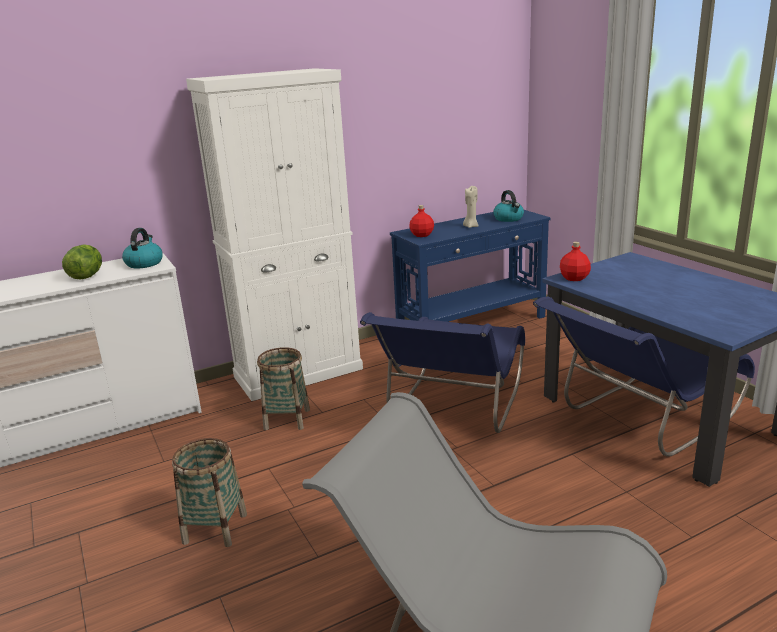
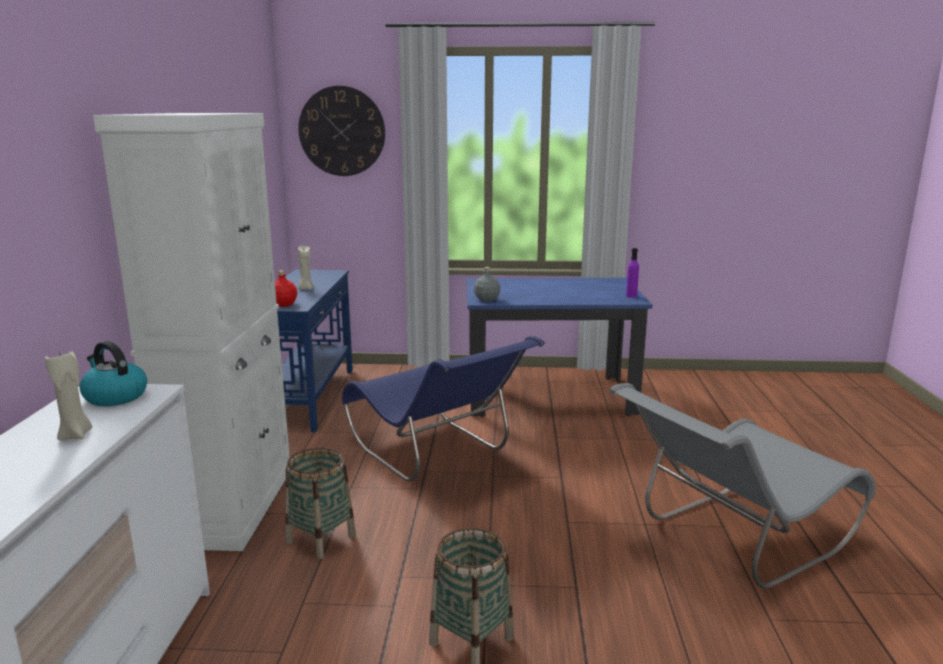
camera: 60 degrees left, 5 degrees down
lettuce [62,244,102,279] -> beige candle [45,351,92,440]
kettle [493,190,524,222] -> none
blue chair [533,296,755,457] -> none
red bottle [560,242,591,281] -> grey bottle [474,267,500,302]
none -> wall clock [298,86,385,176]
none -> purple bottle [626,248,639,298]

